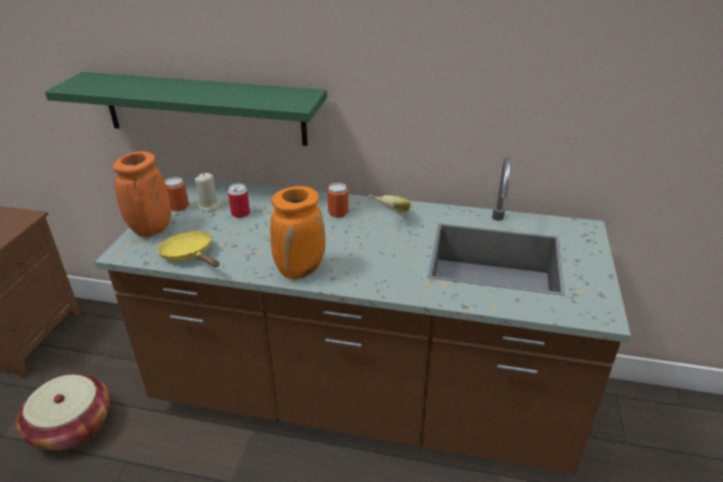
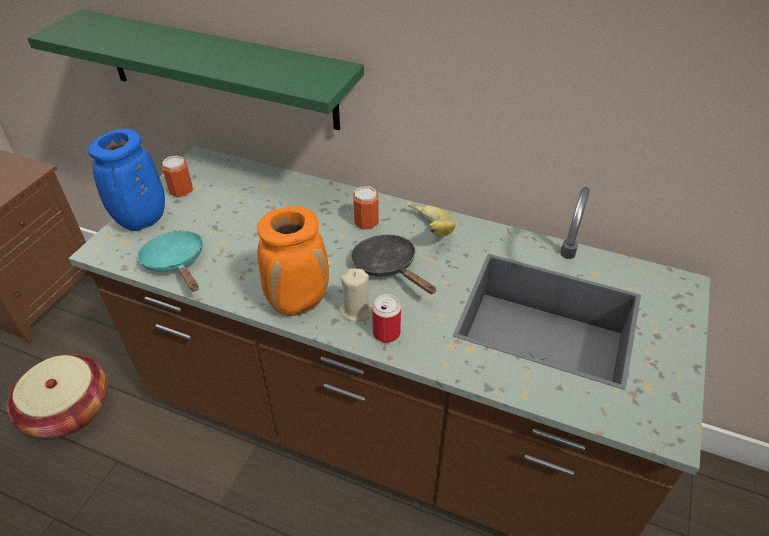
camera: 10 degrees right, 10 degrees up
orange vase [112,151,171,237] -> blue vase [87,129,165,231]
yellow frying pan [157,231,219,267] -> turquoise frying pan [137,231,203,292]
beige candle [194,173,222,211] -> beige candle moved to [340,268,372,322]
can [228,184,250,218] -> can moved to [372,294,401,343]
none -> black frying pan [351,234,436,294]

